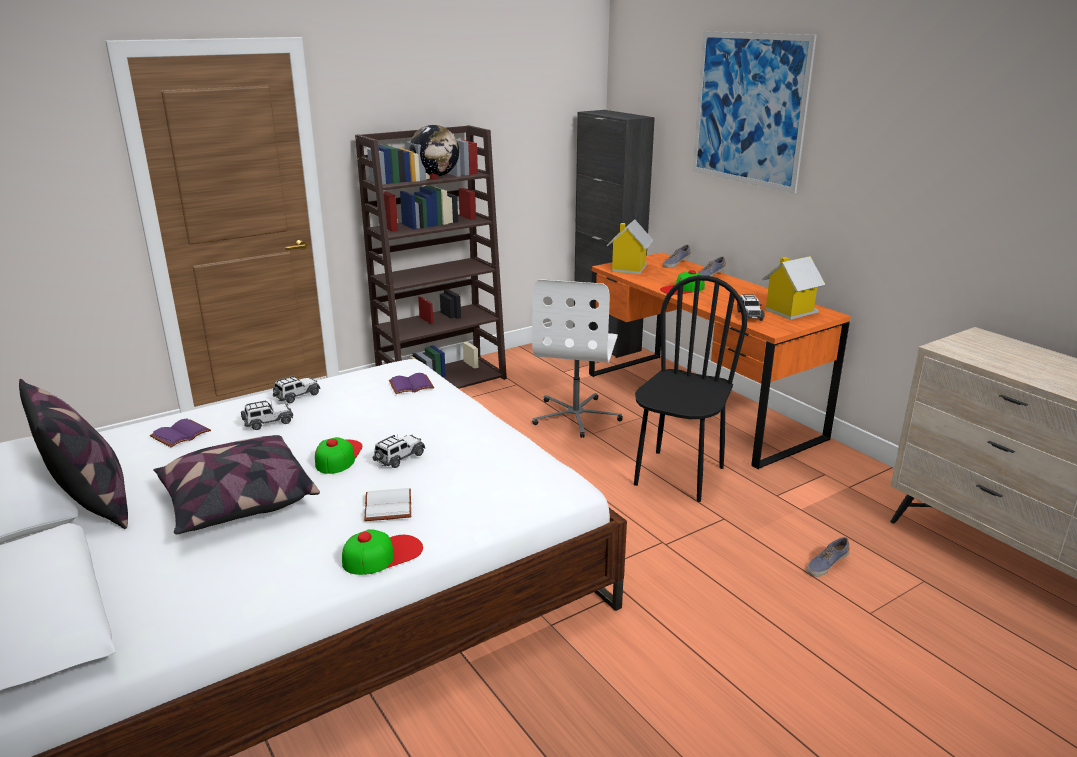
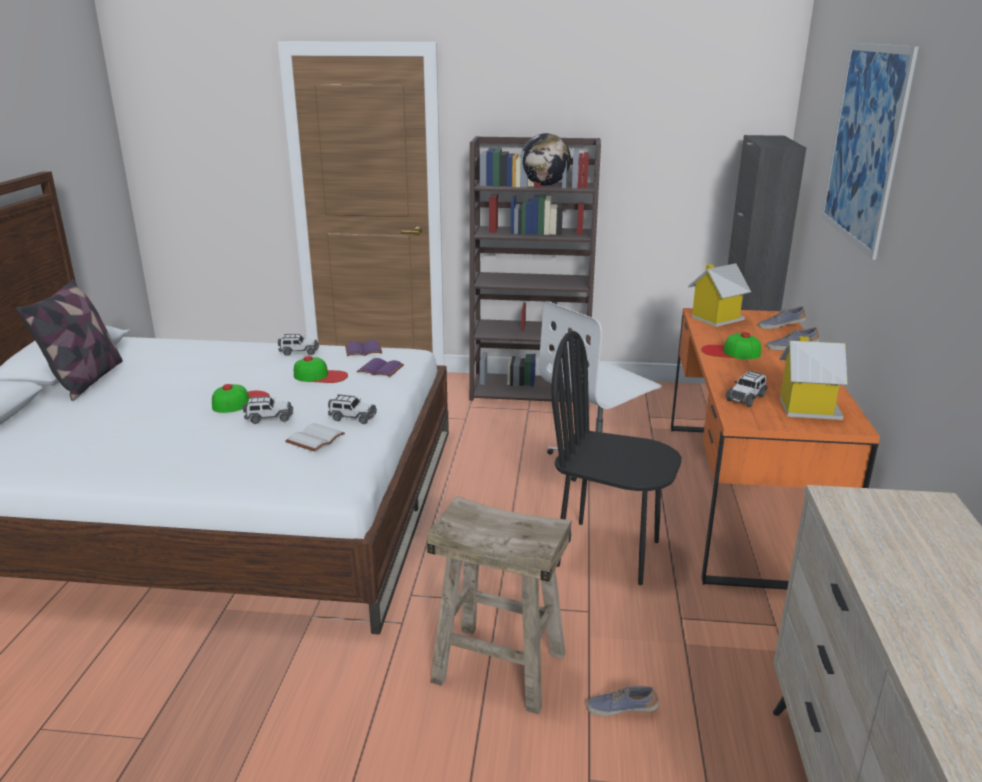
camera: 40 degrees right, 0 degrees up
purple book [150,418,211,448] -> purple book moved to [345,340,382,356]
pillow [153,435,320,534] -> none
toy car [241,401,293,430] -> toy car moved to [328,394,377,424]
cap [342,529,423,575] -> cap moved to [294,356,348,383]
white book [364,488,411,521] -> white book moved to [286,423,345,452]
black chair [634,275,747,502] -> black chair turned 135 degrees counterclockwise [551,331,682,585]
none -> beige stool [427,496,572,715]

